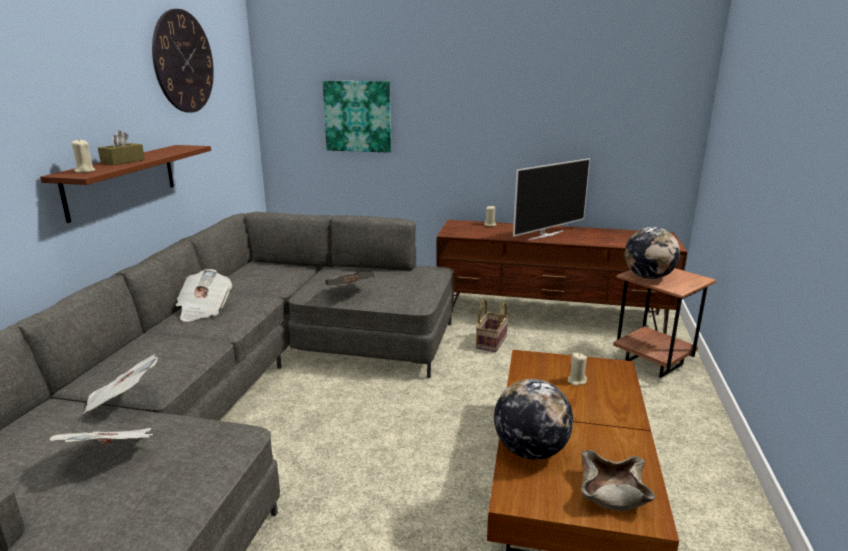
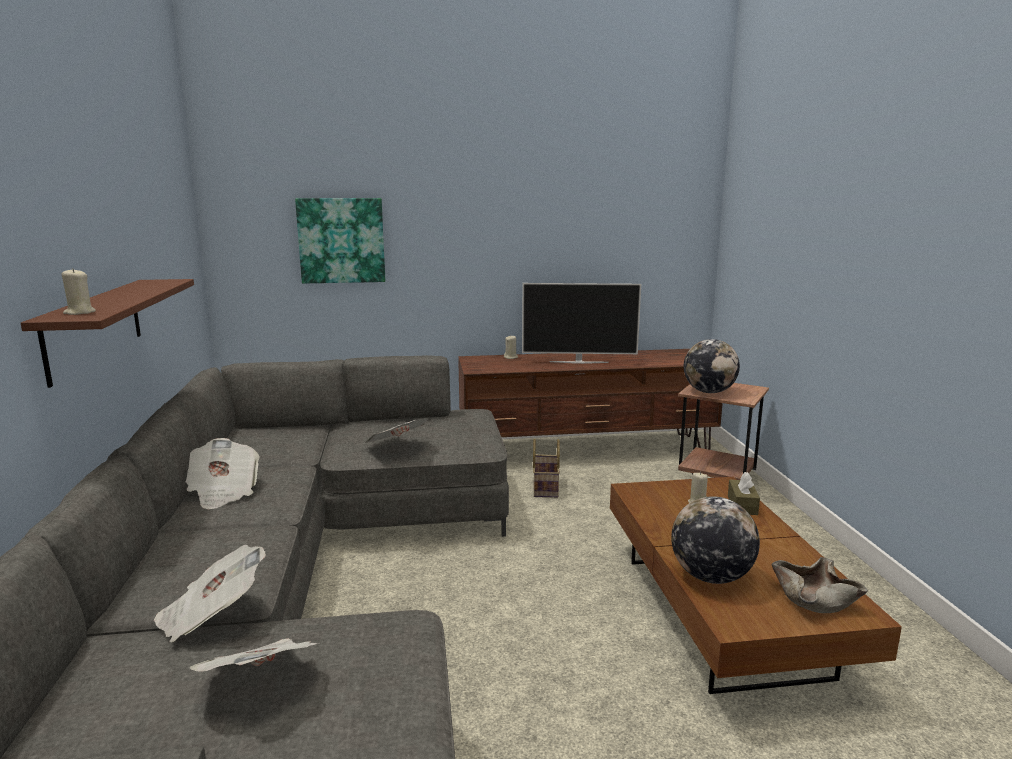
camera: 20 degrees left, 5 degrees down
brown tissue box [98,130,145,165] -> brown tissue box moved to [728,472,760,515]
wall clock [152,9,214,113] -> none
television [513,158,590,240] -> television turned 60 degrees clockwise [522,283,641,364]

